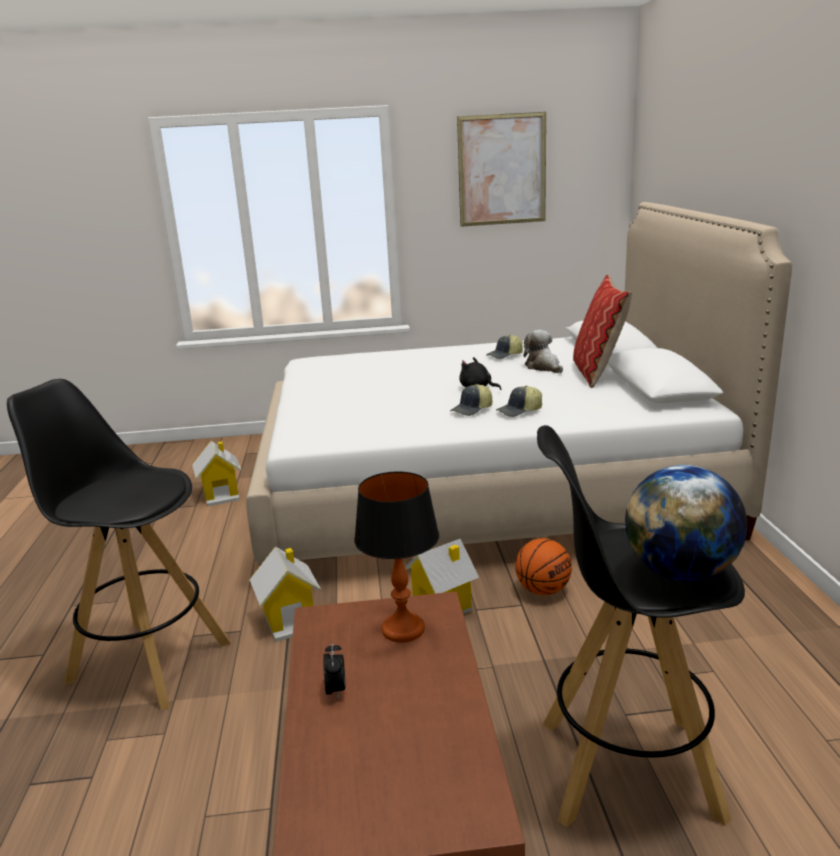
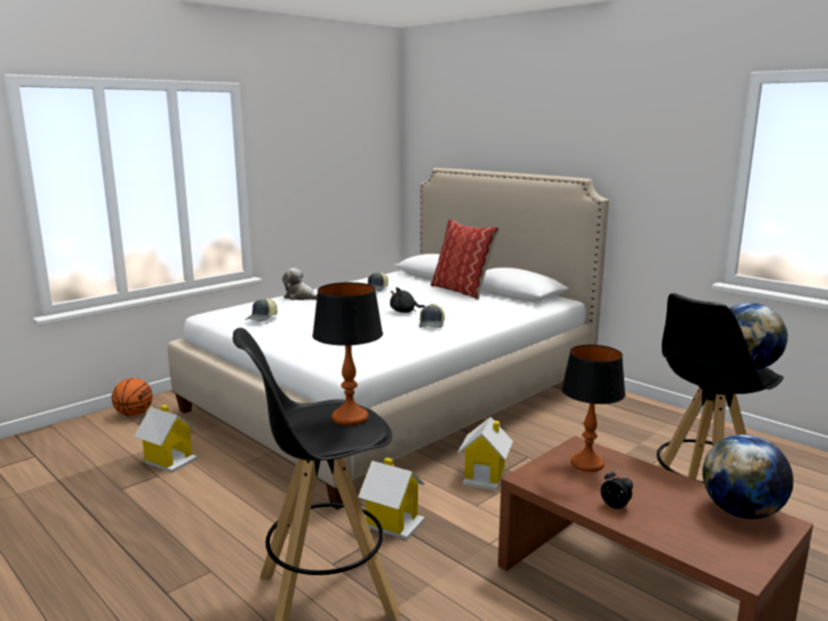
camera: 40 degrees left, 5 degrees down
picture [457,112,546,227] -> none
cap [496,386,542,417] -> cap moved to [245,298,277,322]
basketball [515,538,572,595] -> basketball moved to [112,378,153,416]
plush toy [524,330,563,373] -> plush toy moved to [282,268,317,300]
none -> table lamp [312,282,383,426]
none -> globe [702,435,793,519]

